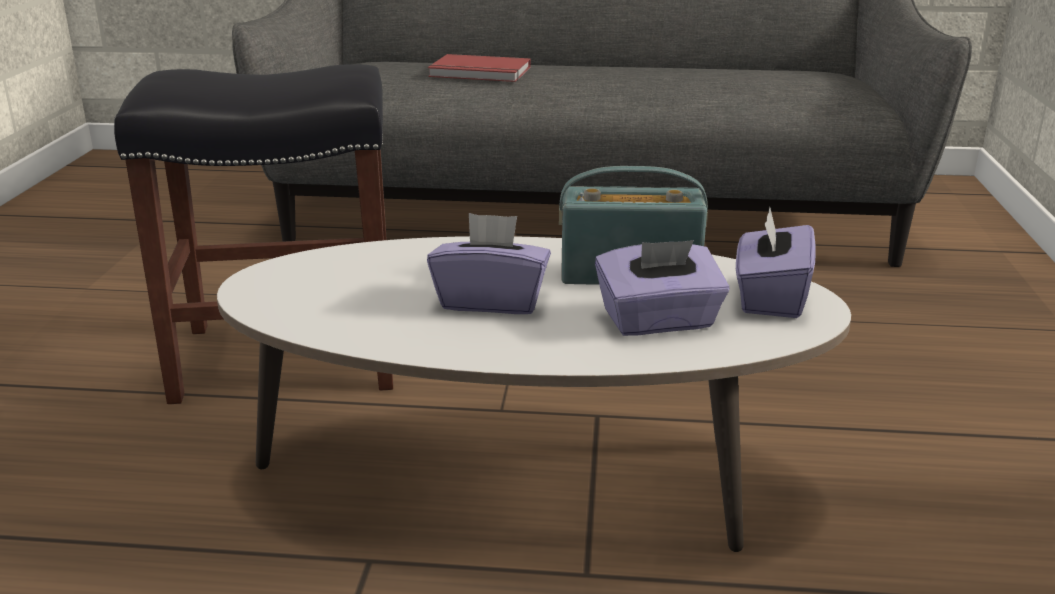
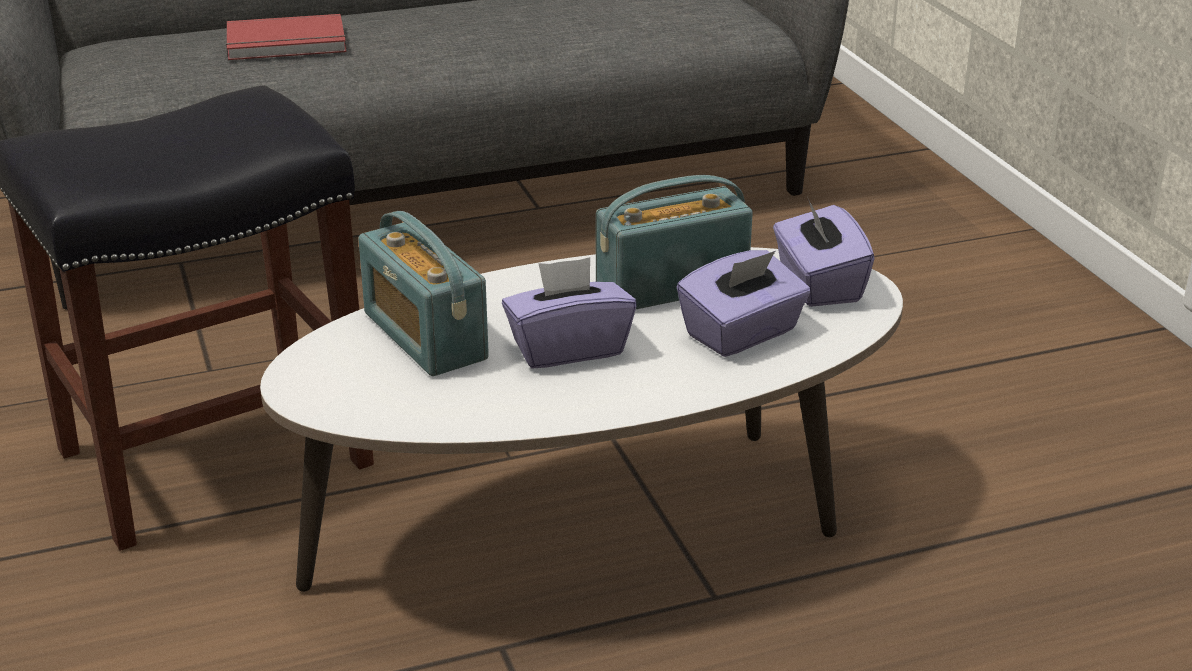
camera: 25 degrees left, 5 degrees up
none -> radio [358,211,489,376]

